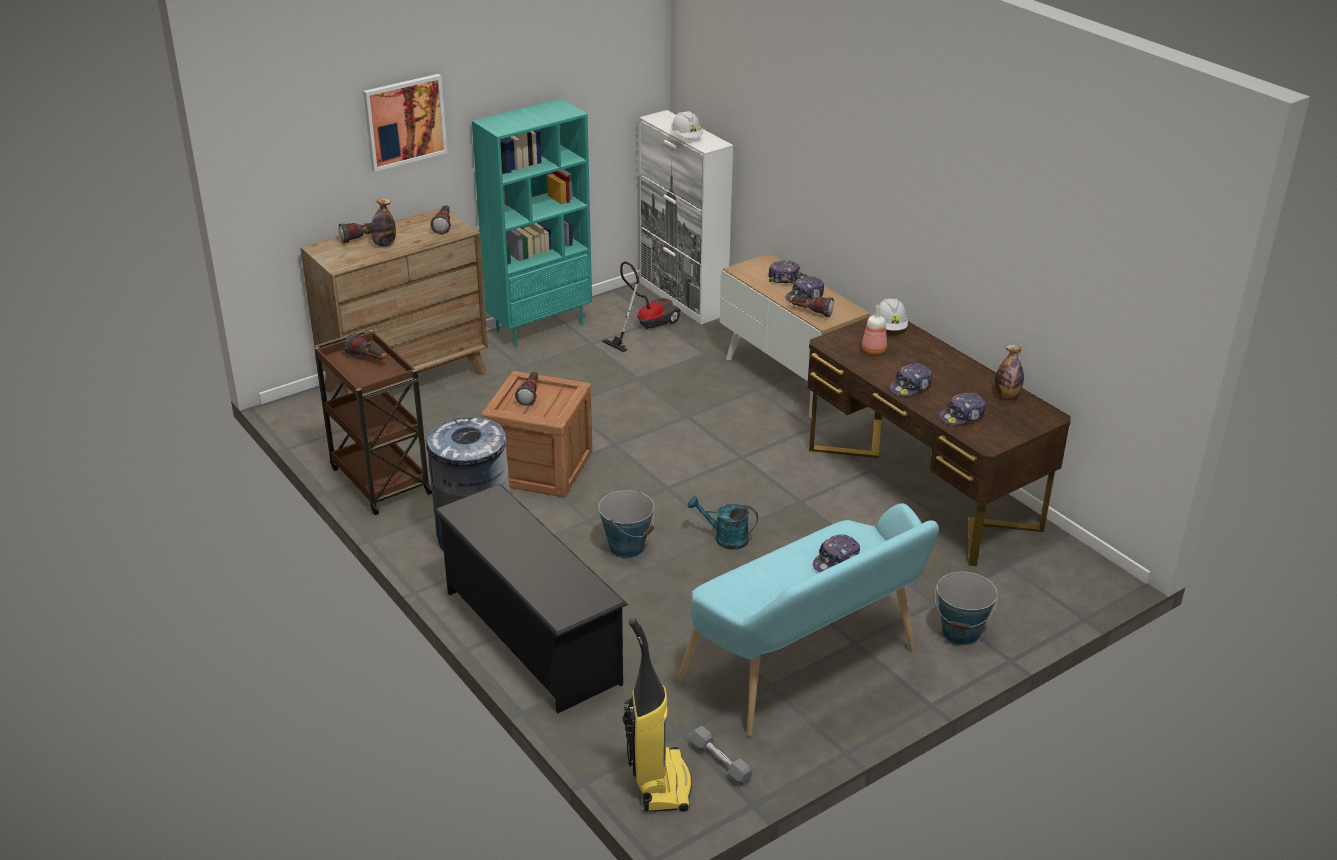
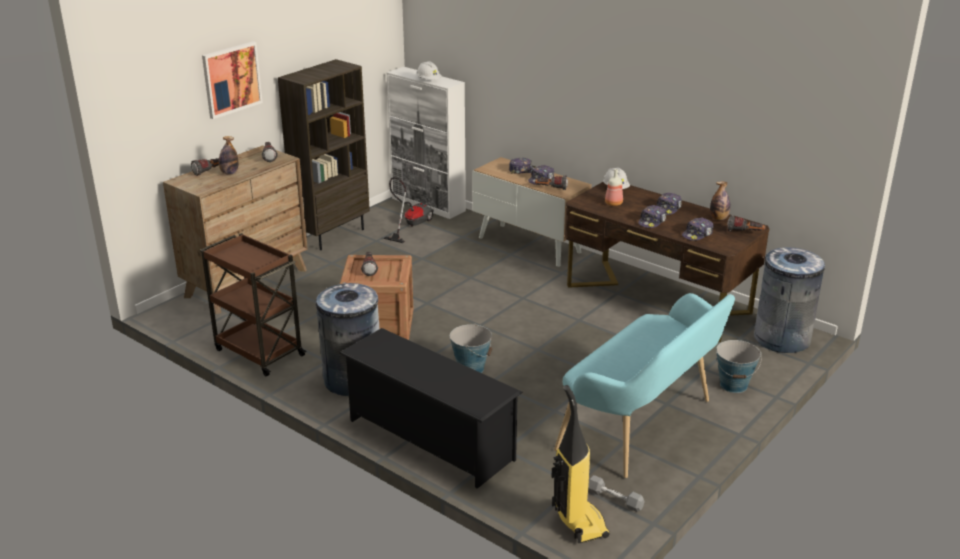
camera: 15 degrees left, 5 degrees down
flashlight [344,333,388,360] -> flashlight moved to [727,215,766,231]
turquoise bookcase [472,99,592,347] -> brown bookcase [278,59,370,250]
turquoise watering can [688,496,758,550] -> none
cap [813,534,860,573] -> cap moved to [656,192,682,215]
none -> grey trash can [754,247,825,353]

